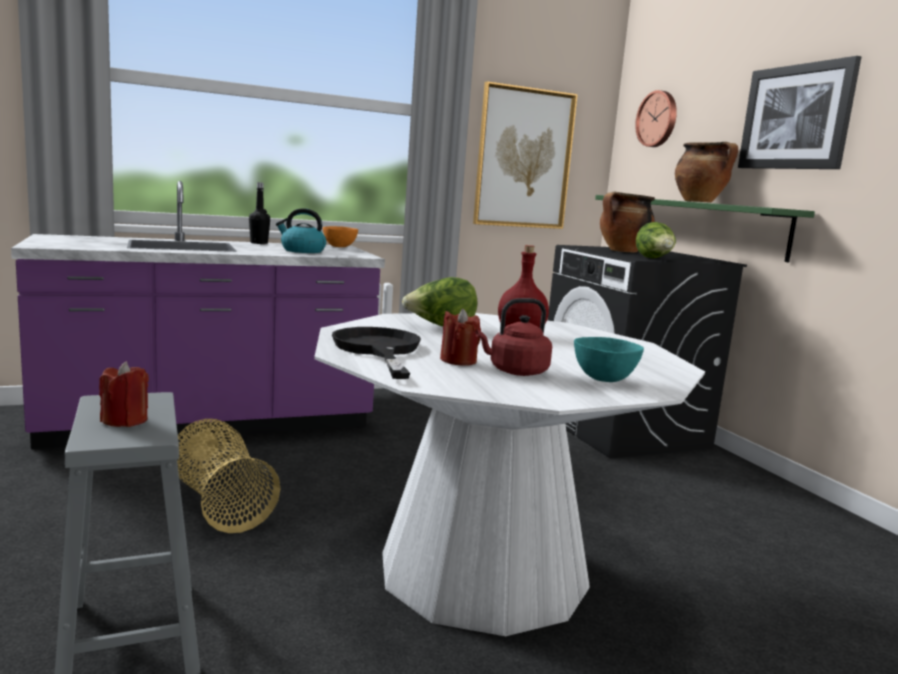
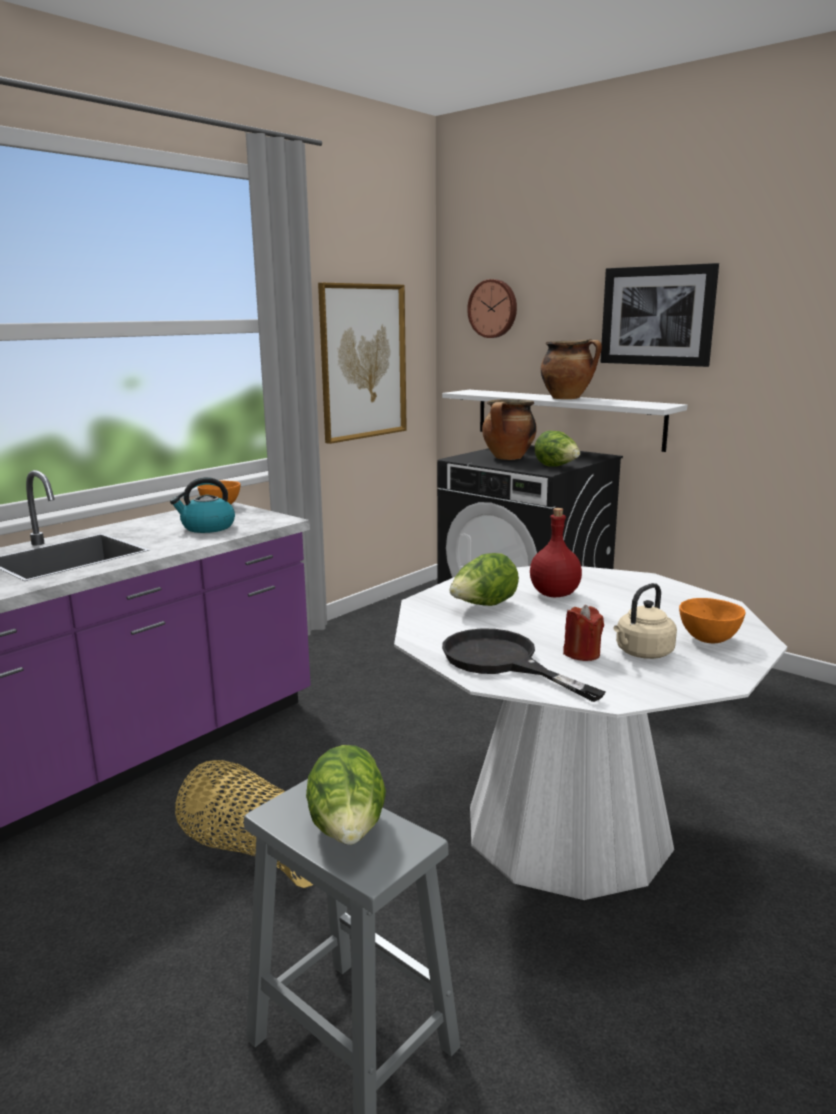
camera: 25 degrees left, 5 degrees up
red candle [99,361,149,427] -> lettuce [306,745,386,845]
black bottle [249,182,270,244] -> none
red kettle [475,298,552,376] -> beige kettle [614,583,677,659]
turquoise bowl [574,337,644,382] -> orange bowl [679,598,745,643]
green shelf [595,195,815,262] -> white shelf [442,390,687,452]

